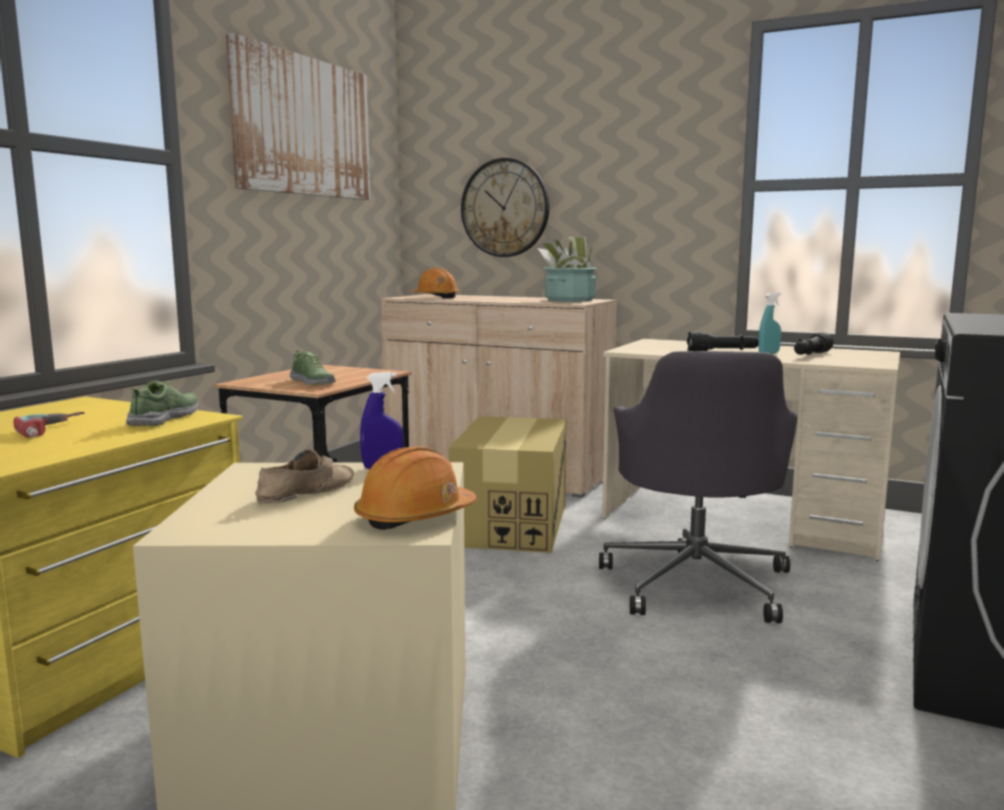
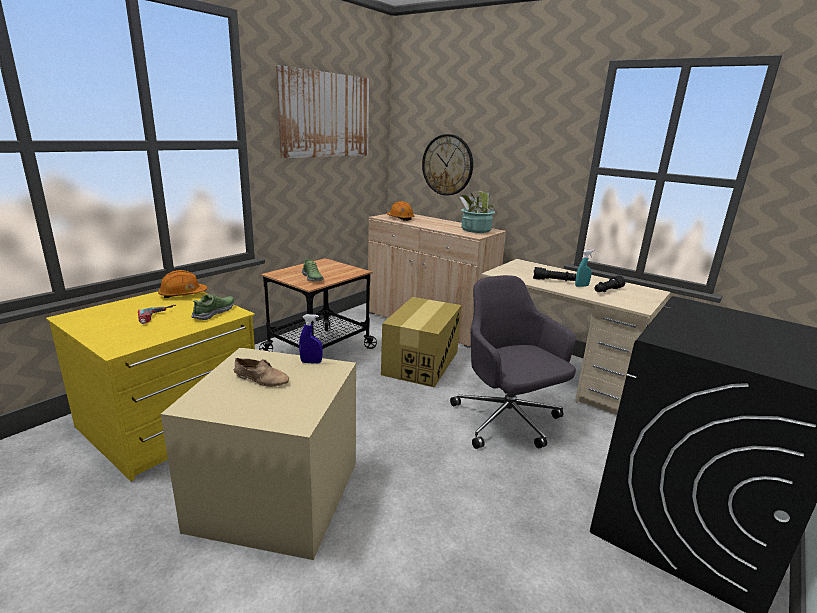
camera: 10 degrees right, 10 degrees up
beige shoe [255,449,354,504] -> beige shoe turned 60 degrees clockwise [233,358,289,387]
orange hard hat [354,446,477,530] -> orange hard hat moved to [158,270,208,298]
grey office chair [599,351,798,623] -> grey office chair turned 135 degrees clockwise [450,275,576,449]

